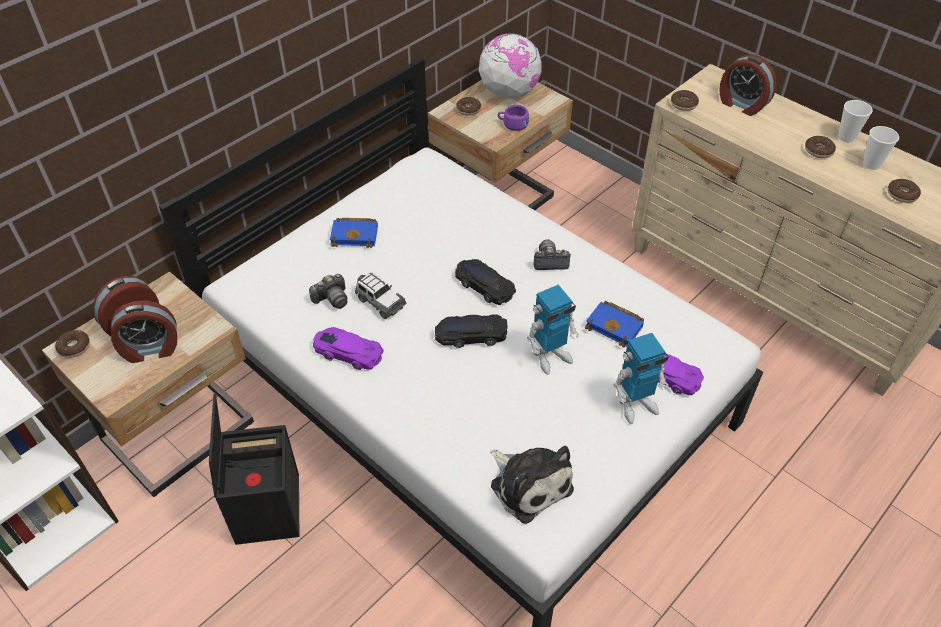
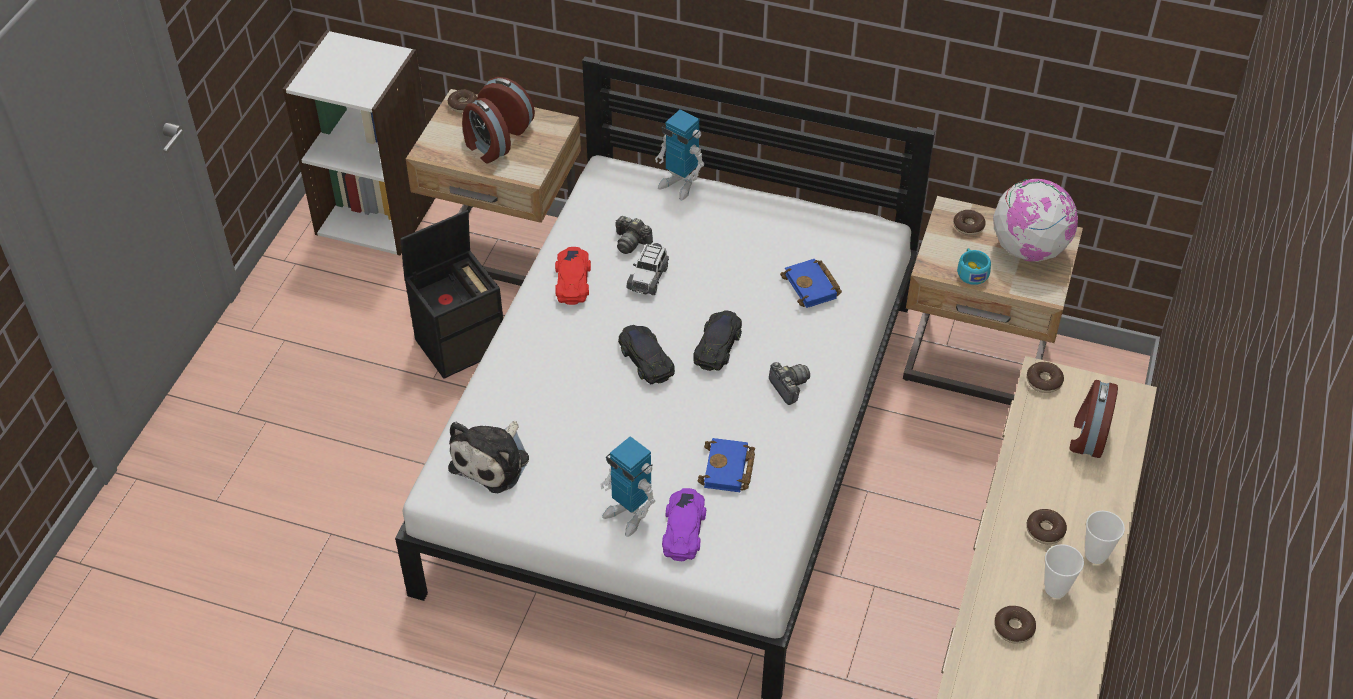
camera: 65 degrees right, 0 degrees up
purple toy car [313,327,384,370] -> red toy car [555,247,591,305]
blue book [330,218,378,248] -> blue book moved to [780,259,842,308]
purple cup [498,105,529,131] -> turquoise cup [957,248,991,285]
toy robot [527,285,579,375] -> toy robot moved to [655,110,704,200]

